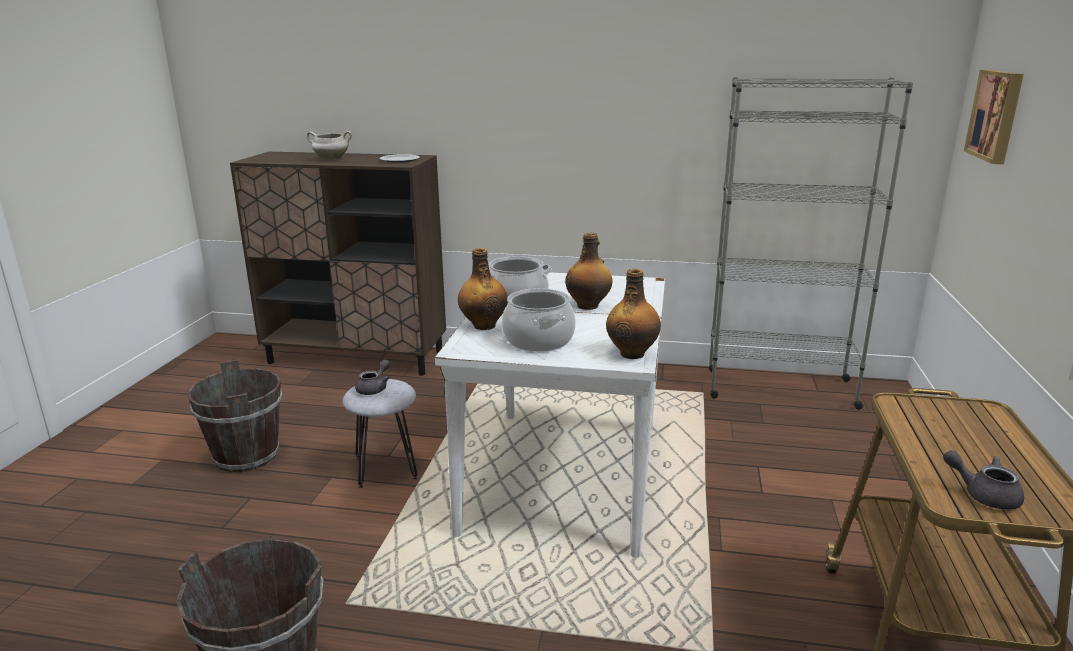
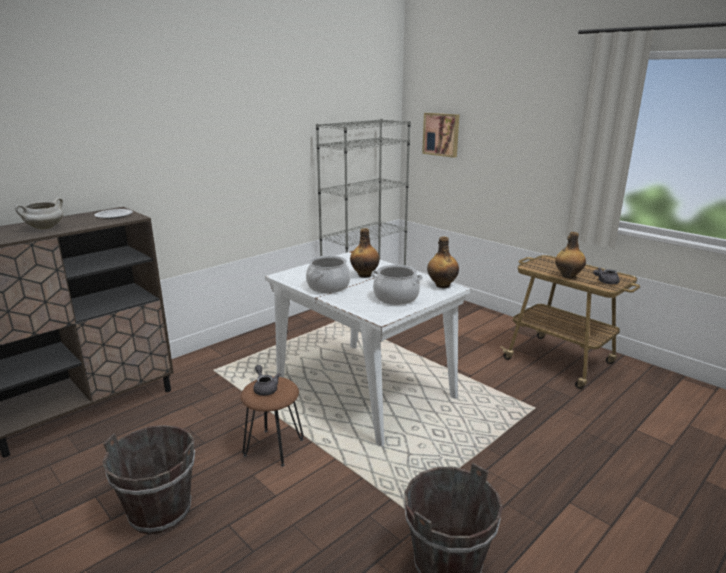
camera: 55 degrees left, 0 degrees up
grey stool [342,379,418,488] -> brown stool [241,377,304,467]
bottle [458,248,507,330] -> bottle moved to [555,232,586,278]

